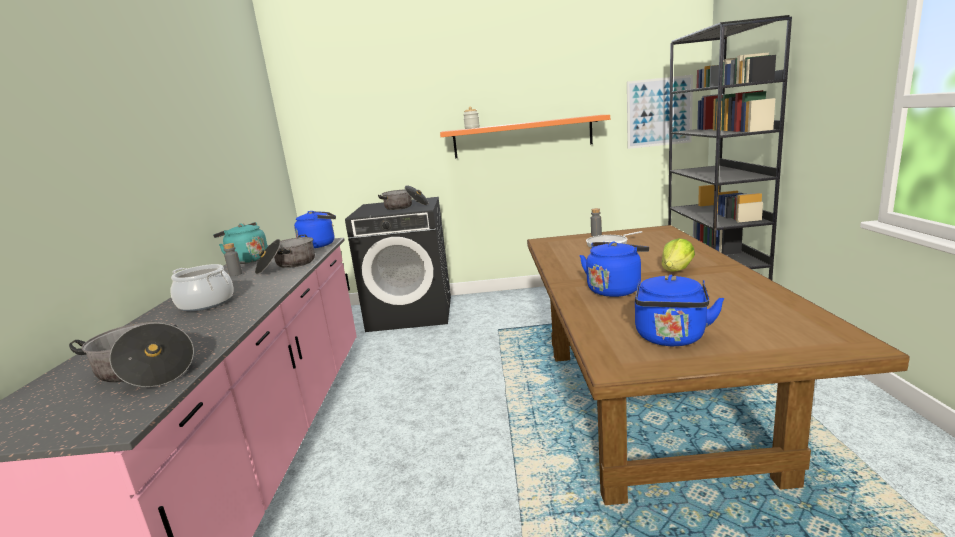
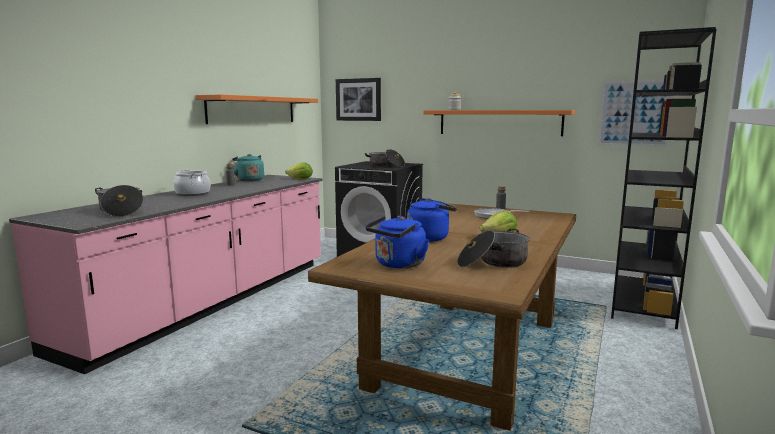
camera: 25 degrees right, 5 degrees down
cooking pot [255,235,315,274] -> cooking pot moved to [457,229,530,268]
blue kettle [294,211,336,248] -> lettuce [285,162,313,179]
none -> orange shelf [195,95,318,124]
none -> picture [336,78,381,121]

